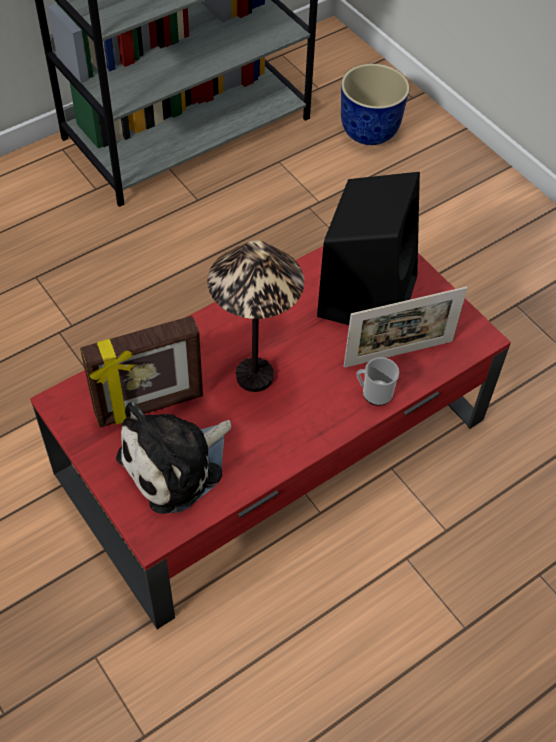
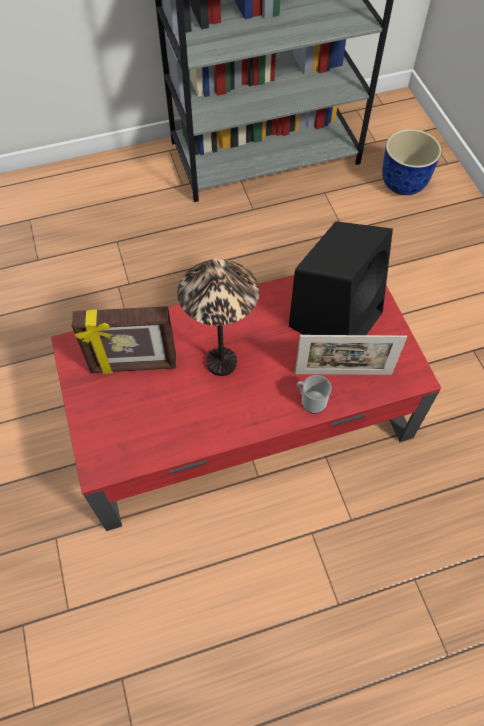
camera: 20 degrees right, 5 degrees up
plush toy [116,402,231,514] -> none

